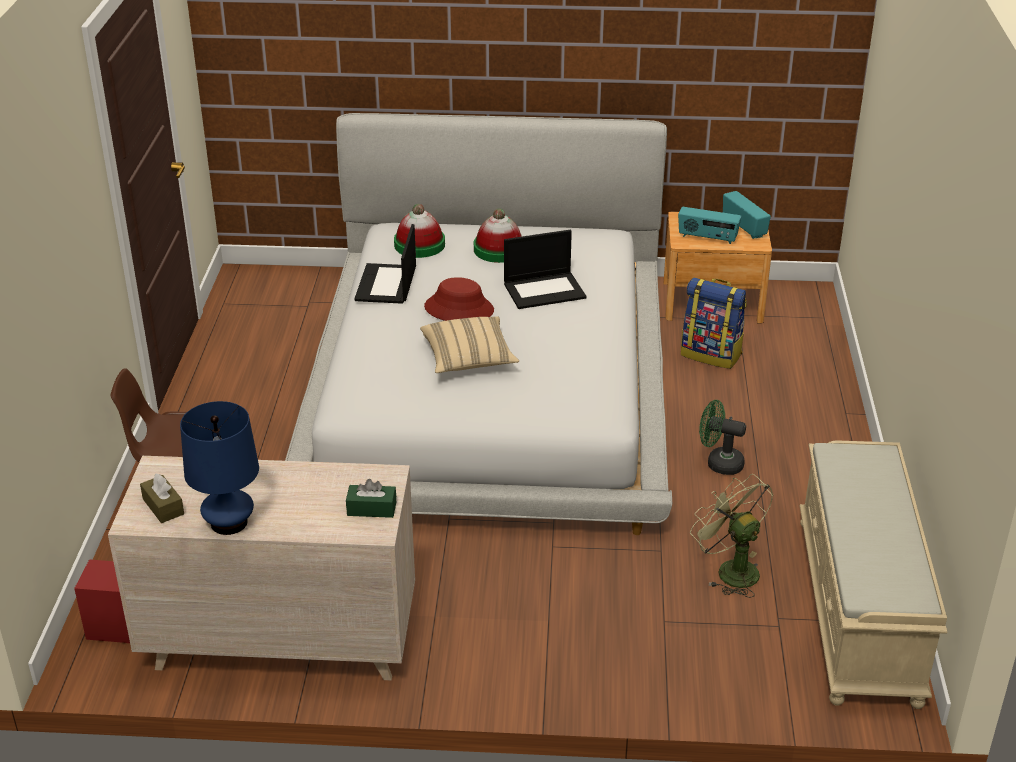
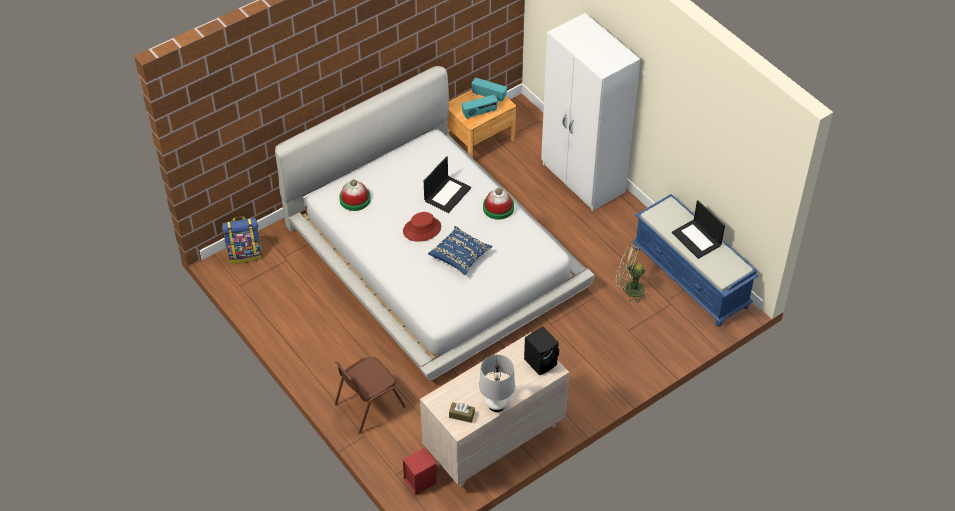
camera: 40 degrees left, 15 degrees up
blue table lamp [180,401,259,535] -> white table lamp [479,355,515,412]
green tissue box [346,479,396,518] -> black speaker [524,326,559,375]
laptop [354,224,416,304] -> laptop moved to [672,200,725,259]
beige pillow [420,316,519,373] -> blue pillow [428,226,493,275]
hat [474,209,522,263] -> hat moved to [483,188,514,220]
backpack [681,277,747,369] -> backpack moved to [222,216,262,264]
green fan [699,400,746,475] -> none
beige bench [800,440,948,709] -> blue bench [632,194,759,326]
none -> white wardrobe [541,13,640,211]

